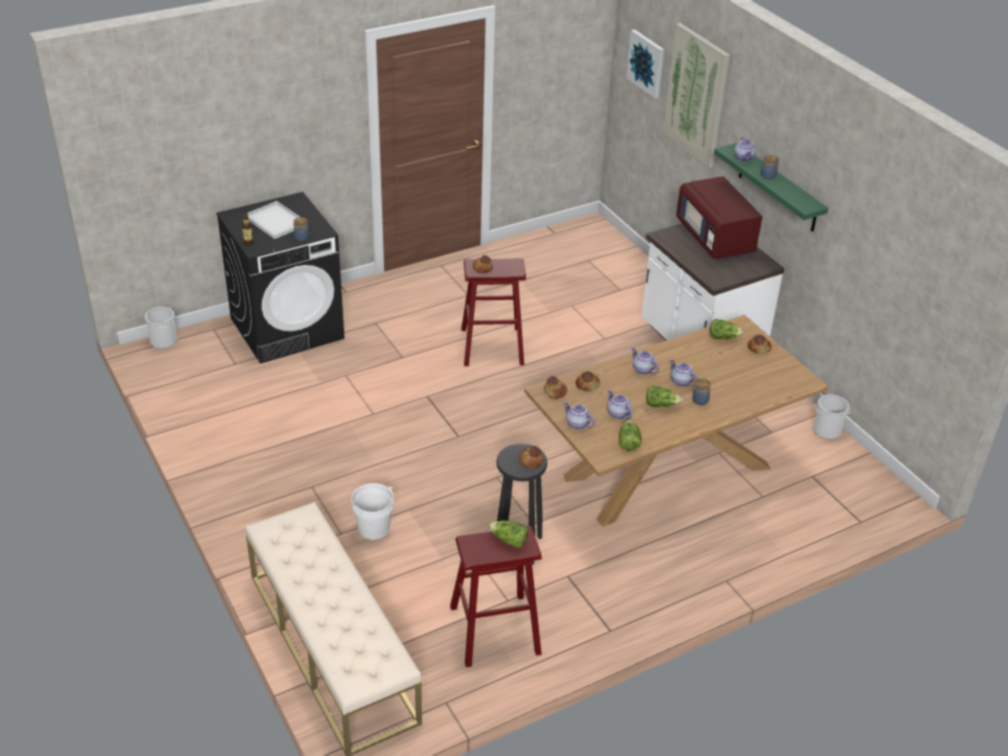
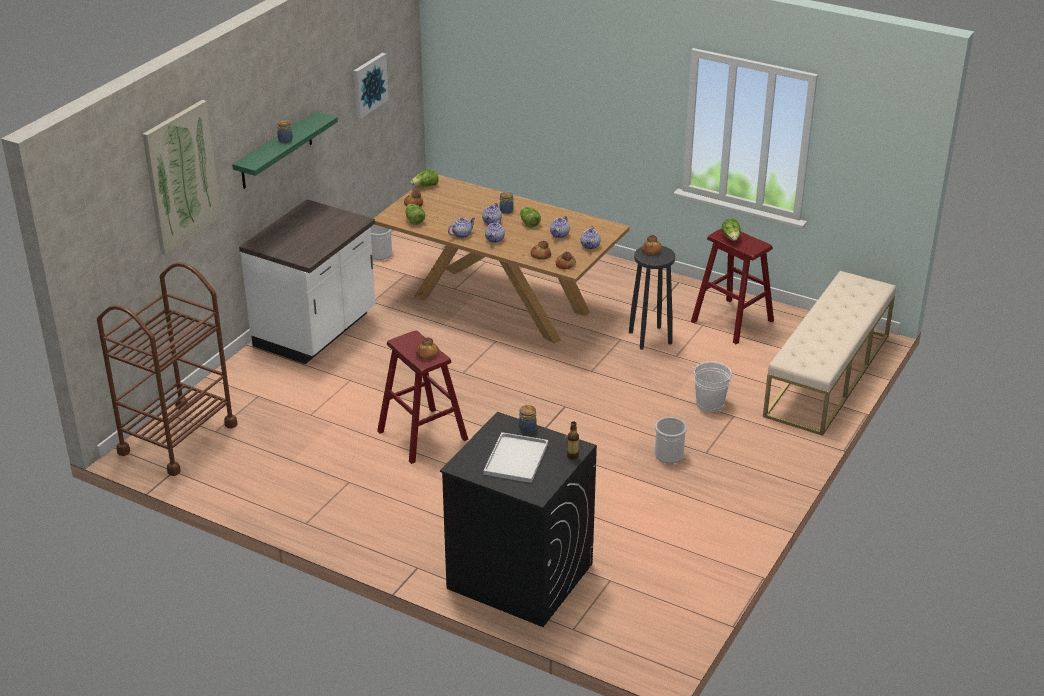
camera: 120 degrees left, 5 degrees down
bucket [145,307,177,349] -> bucket moved to [655,417,687,463]
lettuce [619,420,642,451] -> lettuce moved to [410,169,439,186]
picture [626,29,664,98] -> picture moved to [354,53,389,119]
red microwave [676,176,762,260] -> none
teapot [735,137,756,162] -> teapot moved to [448,217,475,238]
none -> brown cart [97,262,237,476]

